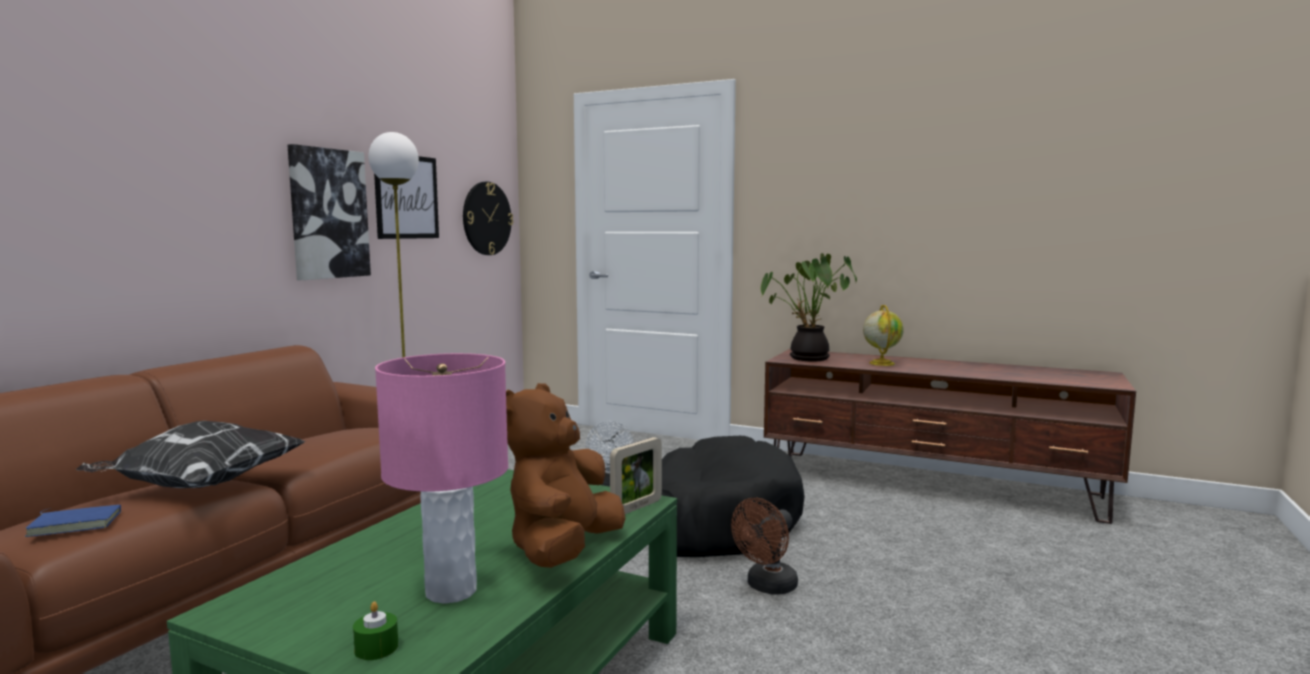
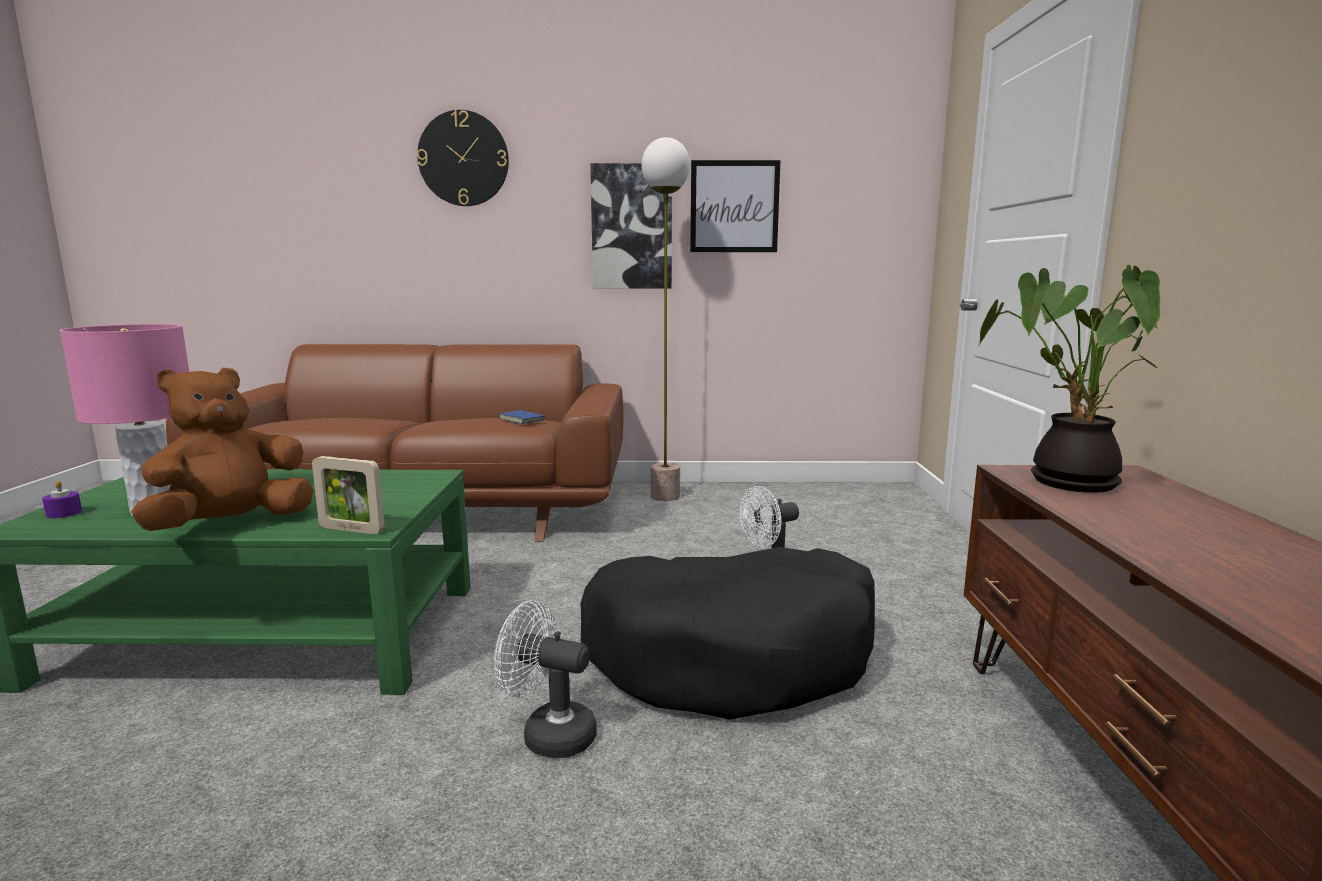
camera: 65 degrees right, 5 degrees up
blue book [24,505,121,537] -> blue book moved to [499,409,545,424]
pillow [76,421,306,488] -> none
green candle [353,601,398,660] -> purple candle [42,481,82,518]
wall clock [463,182,513,255] -> wall clock moved to [417,110,509,206]
brown plush toy [506,383,626,568] -> brown plush toy turned 45 degrees counterclockwise [131,368,313,531]
brown fan [731,498,798,594] -> white fan [494,600,597,758]
globe [863,305,904,366] -> none

